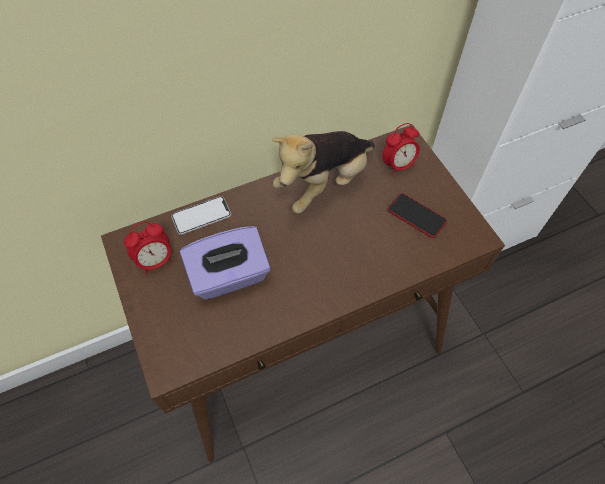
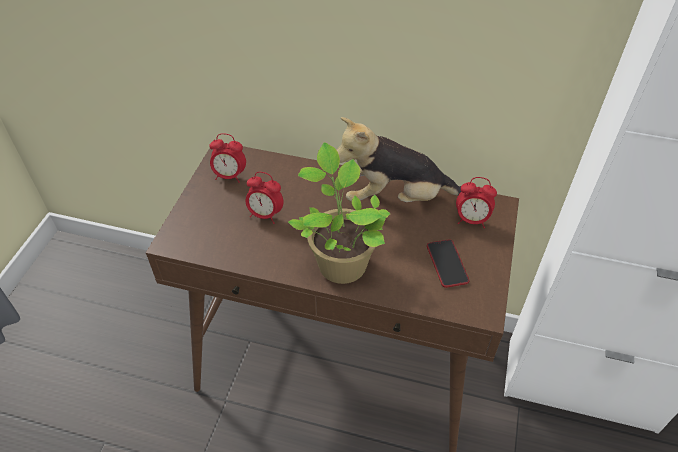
camera: 40 degrees right, 10 degrees down
phone [171,196,231,235] -> none
purple tissue box [180,226,270,300] -> alarm clock [245,172,284,224]
none -> potted plant [288,142,390,284]

